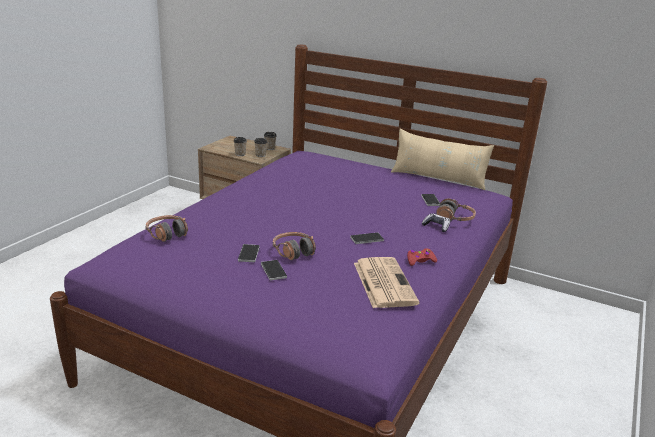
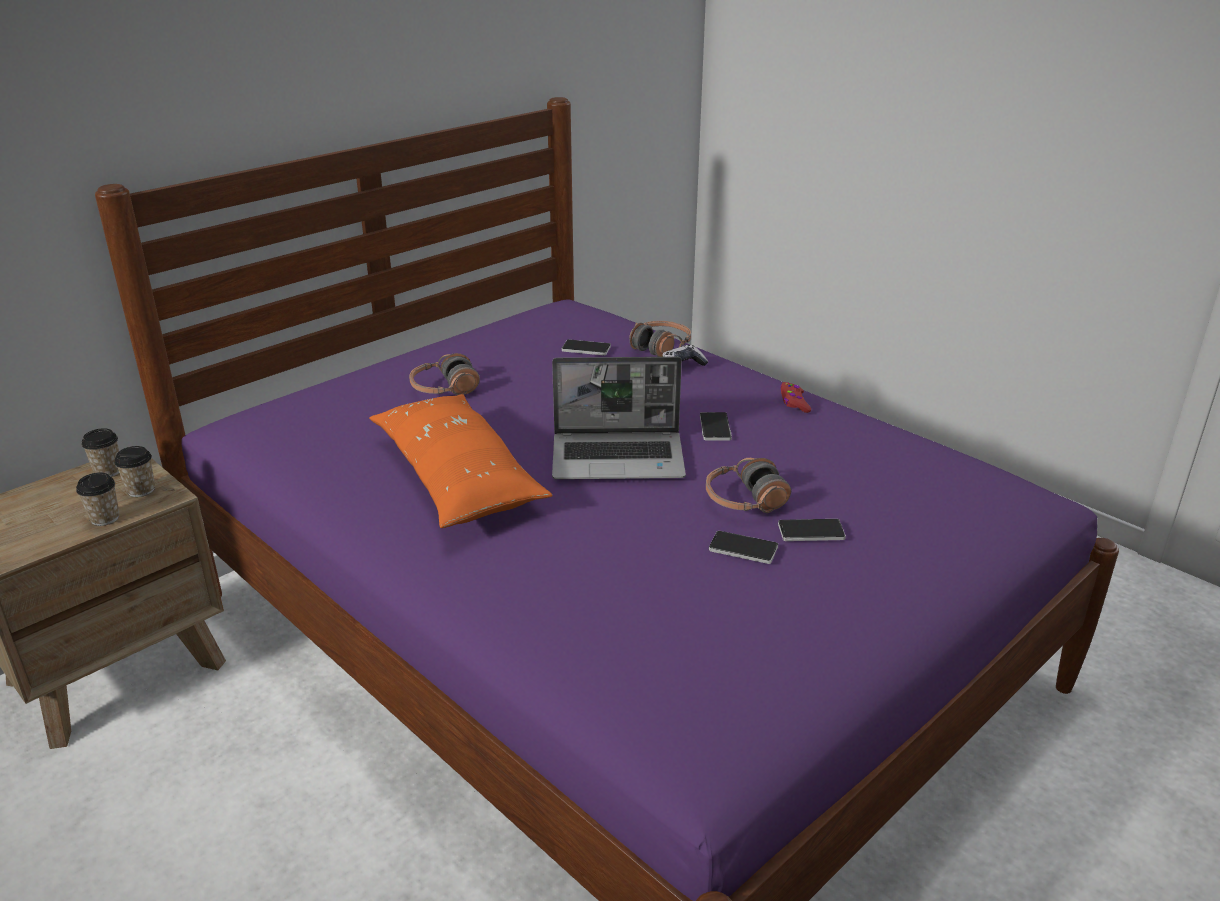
camera: 70 degrees left, 5 degrees up
headphones [145,215,188,242] -> headphones moved to [409,353,480,395]
newspaper [354,257,419,308] -> none
beige pillow [391,129,494,190] -> none
none -> orange pillow [369,394,552,528]
none -> laptop [552,357,686,479]

